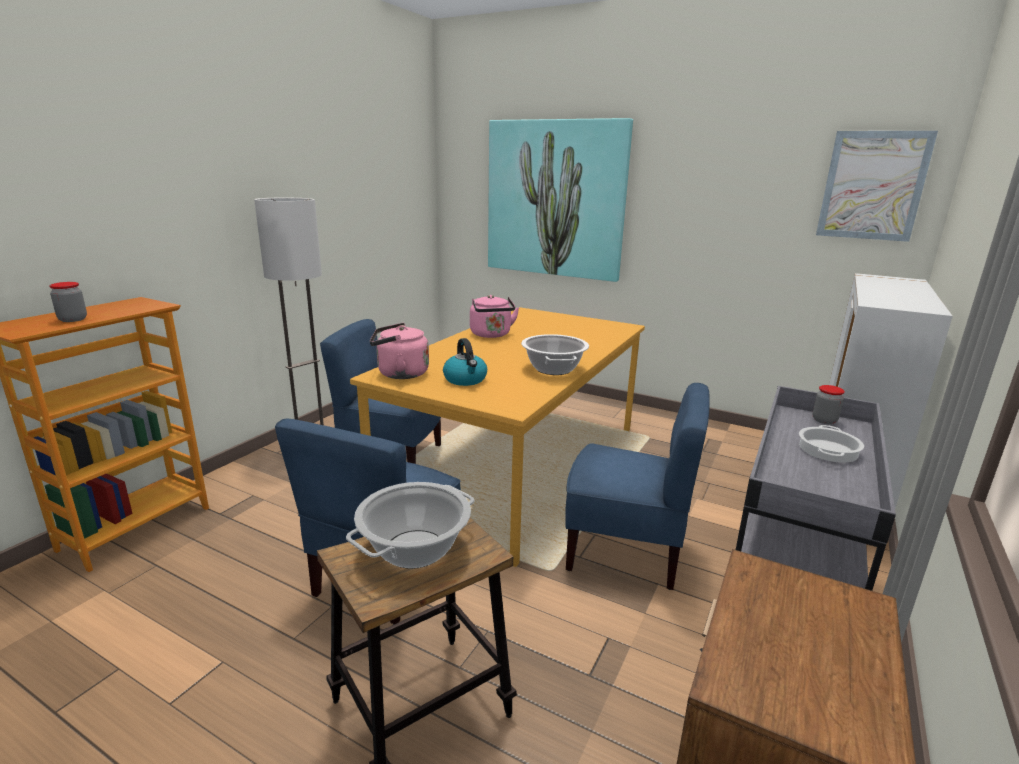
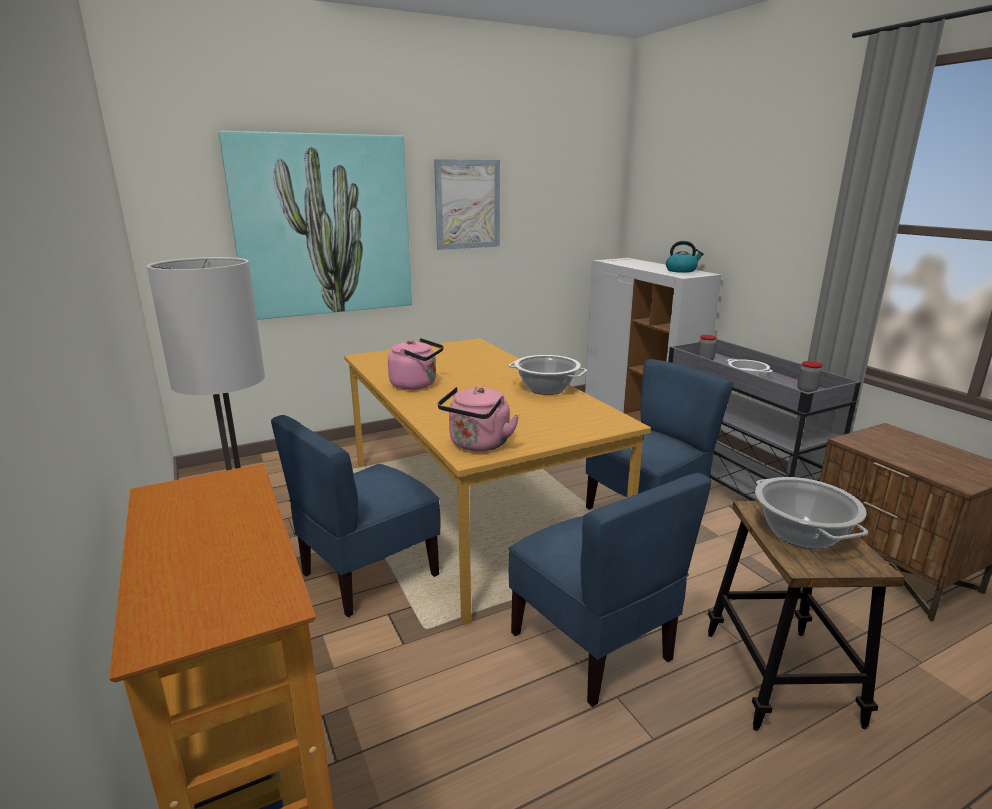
camera: 55 degrees left, 0 degrees up
jar [49,282,87,322] -> jar moved to [797,361,822,393]
kettle [443,338,487,386] -> kettle moved to [666,241,704,273]
picture [816,131,938,242] -> picture moved to [434,159,500,250]

